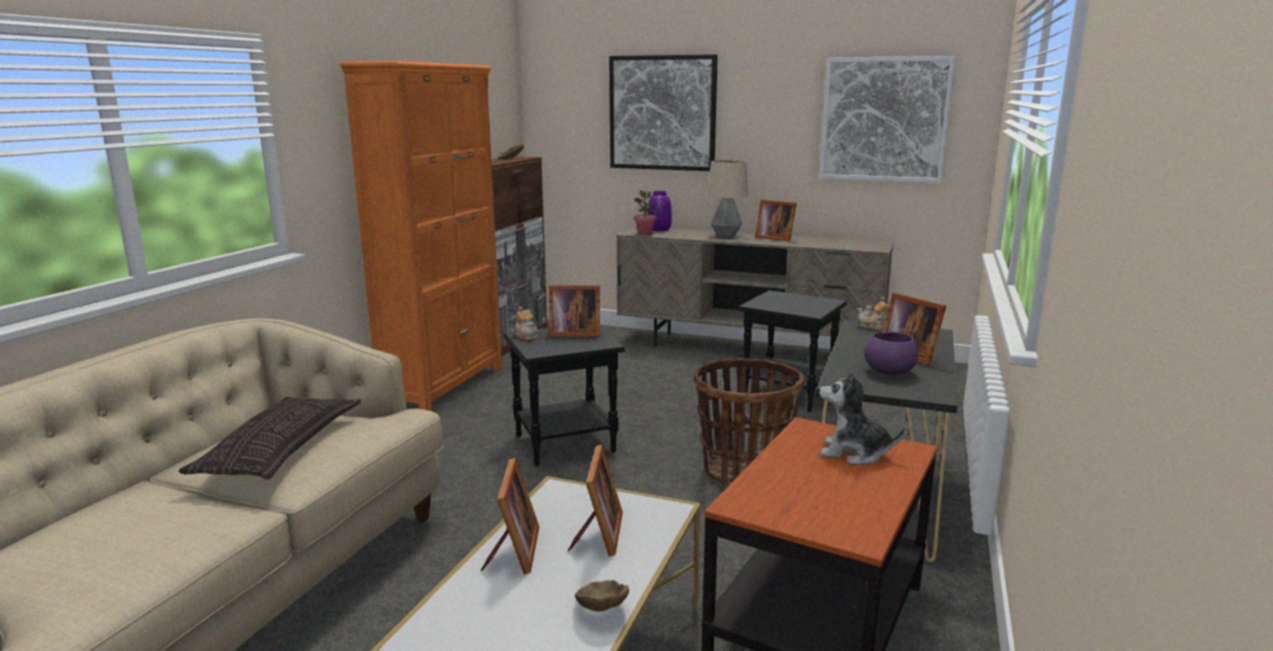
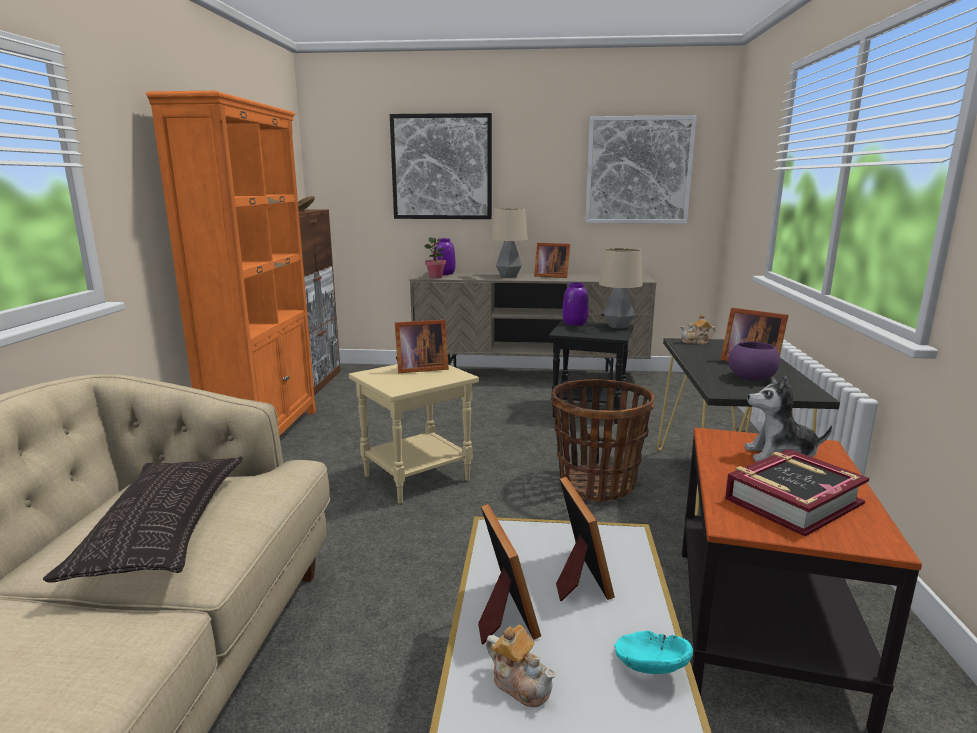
camera: 15 degrees left, 0 degrees up
black side table [504,328,625,466] -> beige side table [349,364,479,504]
teapot [514,306,538,340] -> teapot moved to [486,625,556,707]
brown bowl [575,580,629,612] -> turquoise bowl [614,631,693,674]
none -> purple vase [563,282,589,325]
none -> table lamp [599,248,642,329]
none -> book [725,449,869,536]

